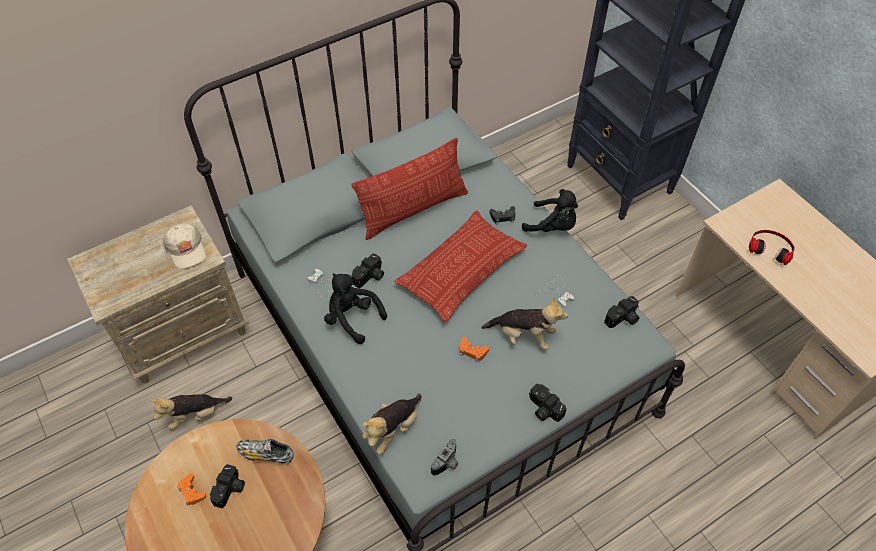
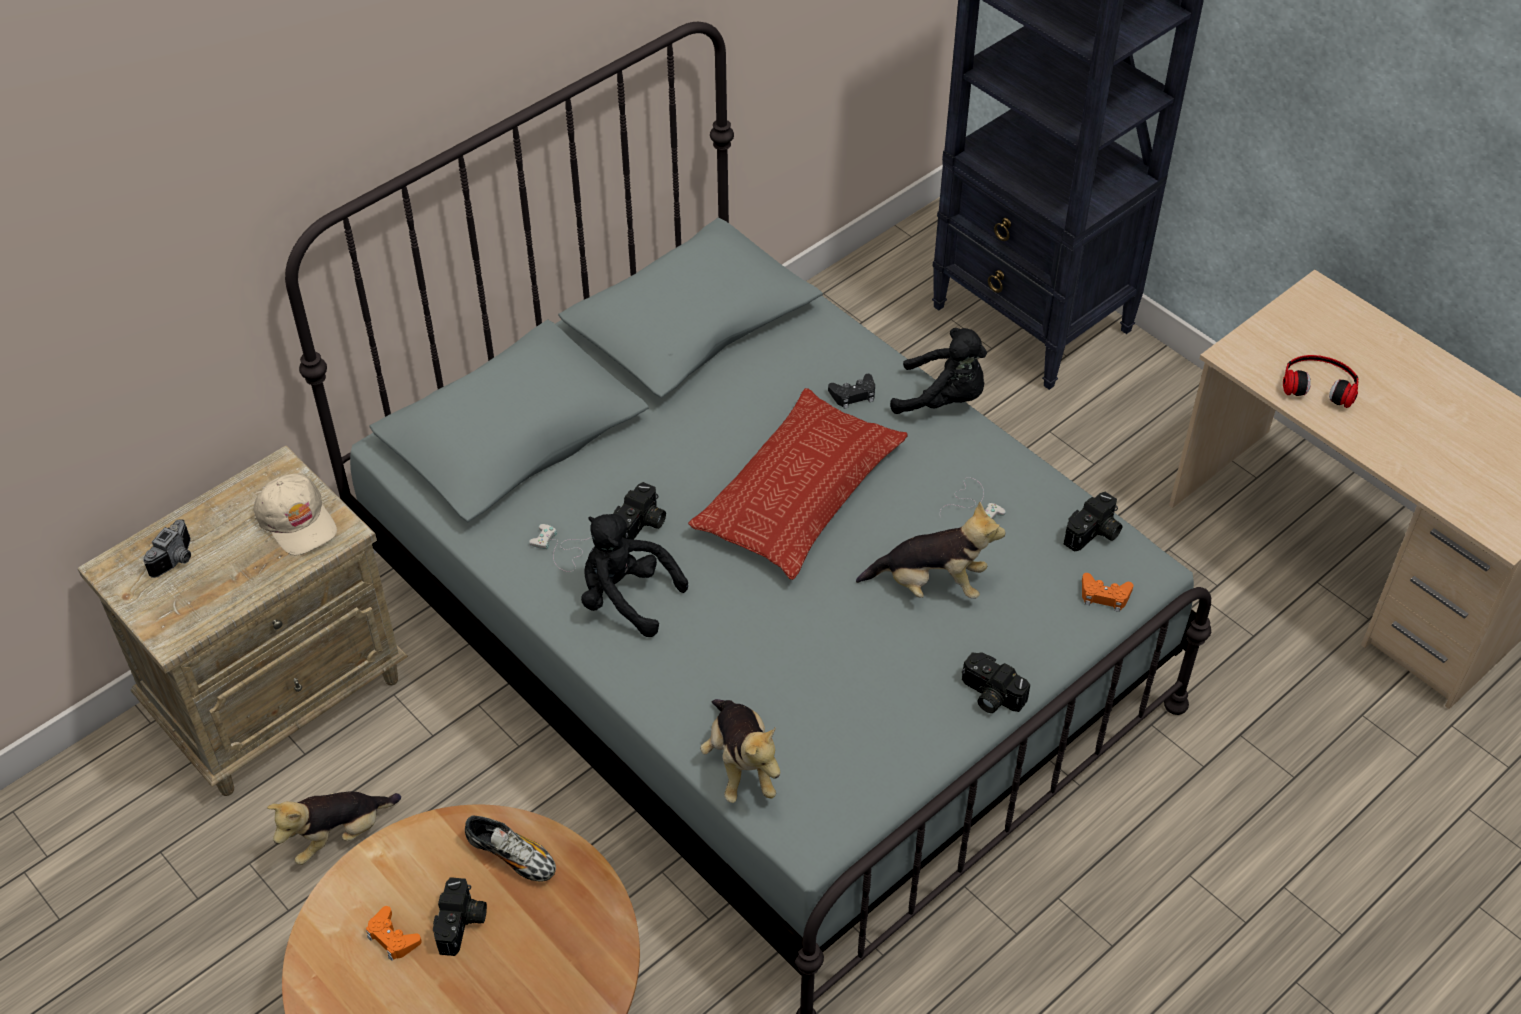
camera: 10 degrees left, 5 degrees down
shoe [236,439,294,464] -> shoe turned 150 degrees counterclockwise [465,815,556,882]
pillow [352,137,468,240] -> none
plush toy [362,393,422,455] -> plush toy turned 45 degrees counterclockwise [700,699,781,803]
camera [431,439,458,476] -> camera moved to [143,519,191,578]
orange game controller [460,337,489,363] -> orange game controller moved to [1082,573,1134,612]

